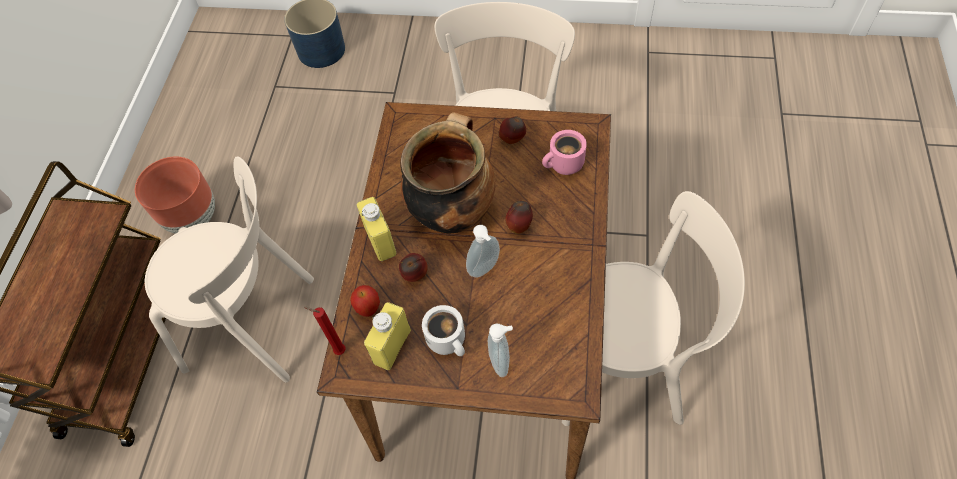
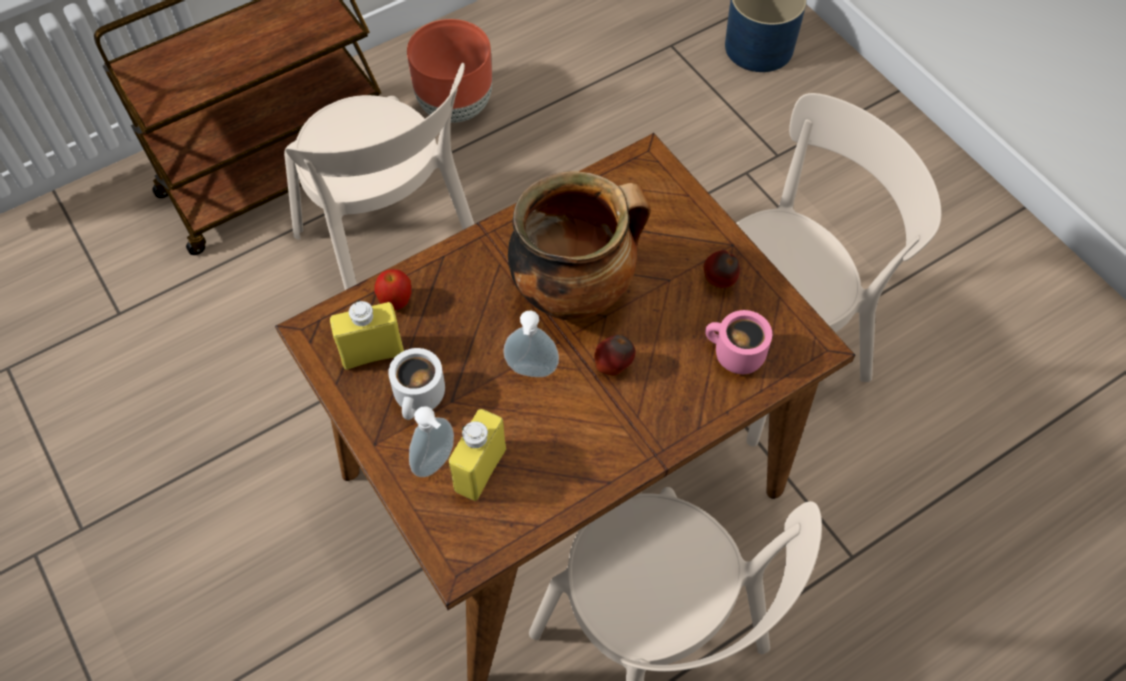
camera: 45 degrees right, 0 degrees up
red candle [304,307,346,355] -> none
yellow bottle [357,197,396,261] -> yellow bottle moved to [449,409,506,501]
apple [399,253,428,282] -> none

